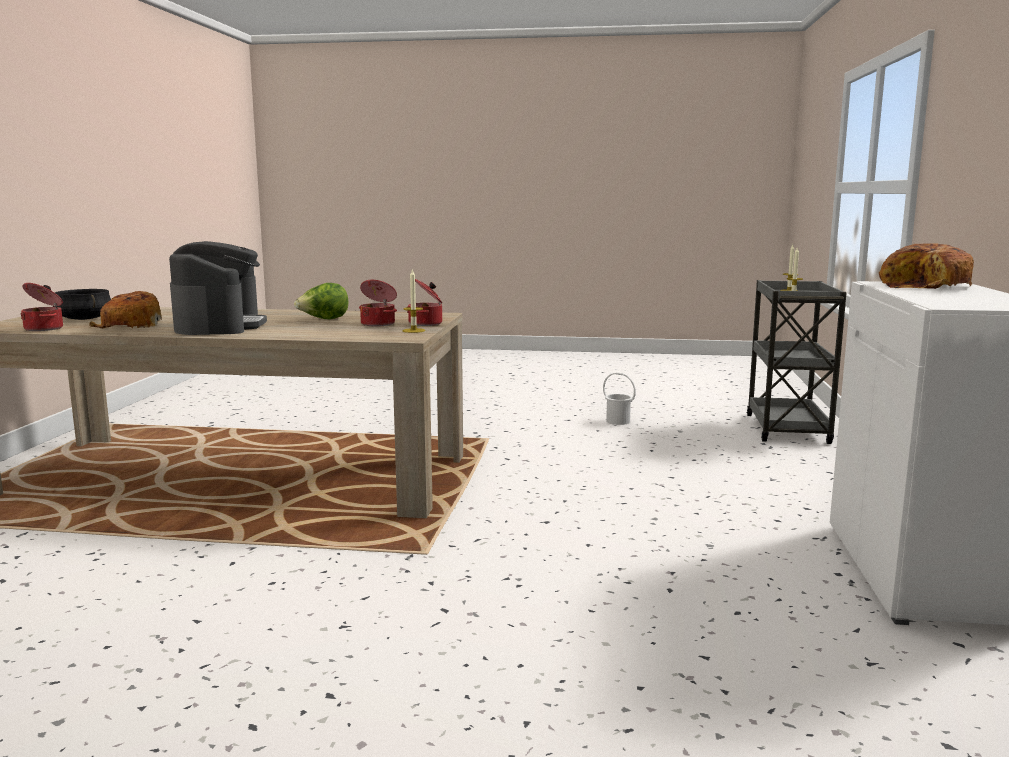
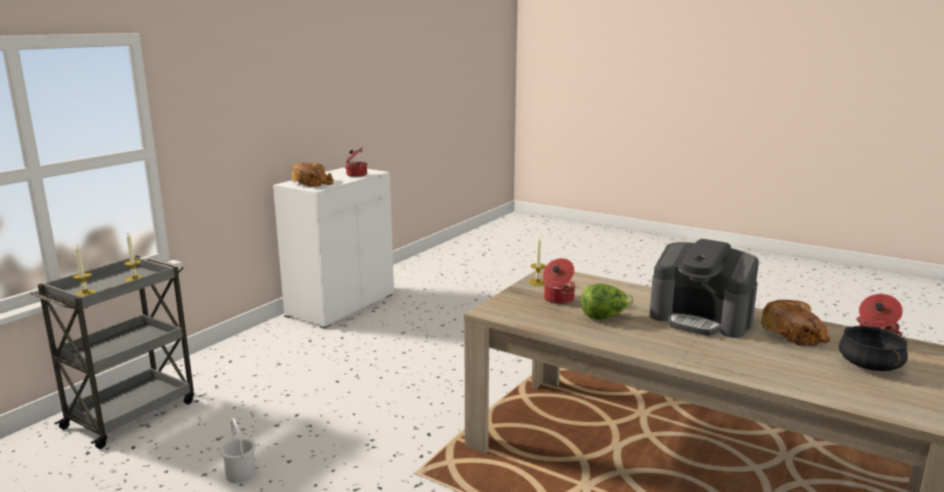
camera: 155 degrees left, 5 degrees up
coffee machine [169,241,267,335] -> coffee machine turned 75 degrees counterclockwise [649,239,759,338]
cooking pot [407,279,442,326] -> cooking pot moved to [345,147,367,177]

